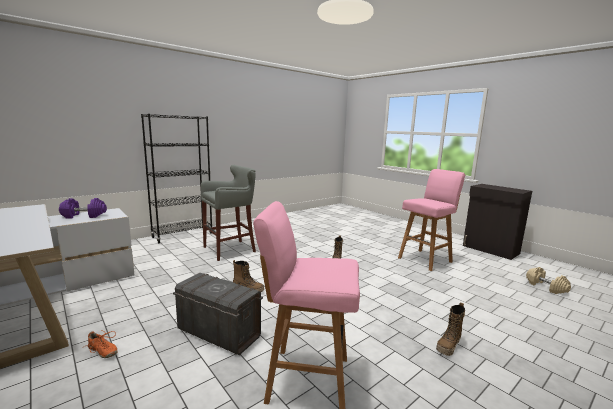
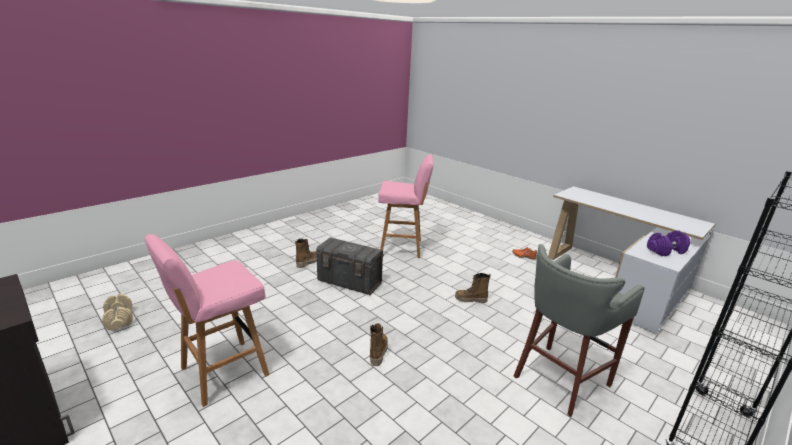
camera: 175 degrees right, 10 degrees up
grey storage box [173,273,263,355] -> grey storage box moved to [315,237,384,295]

